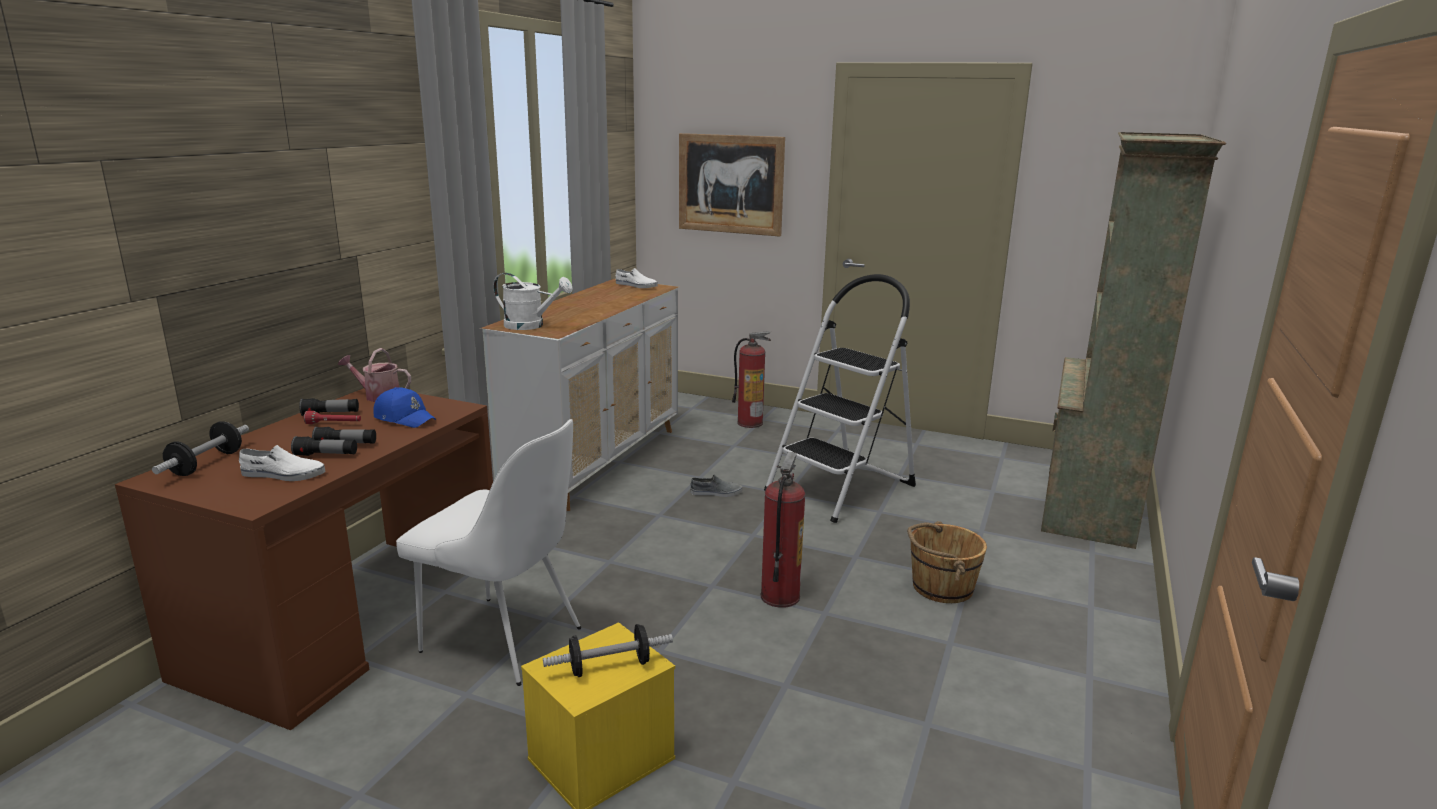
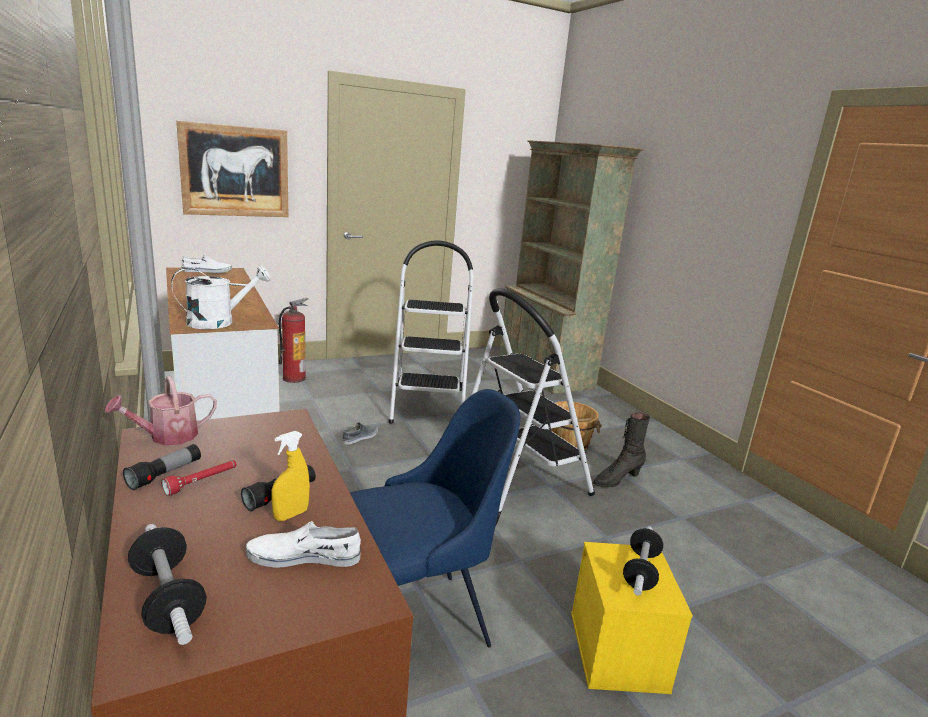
camera: 50 degrees left, 0 degrees up
white shoe [239,445,325,481] -> white shoe turned 135 degrees counterclockwise [246,521,361,568]
flashlight [291,436,357,456] -> yellow spray bottle [271,431,310,521]
blue cap [373,387,436,428] -> none
white chair [396,419,581,686] -> blue chair [350,389,520,648]
fire extinguisher [761,452,805,608] -> step ladder [471,288,595,525]
none -> black boot [593,412,650,487]

